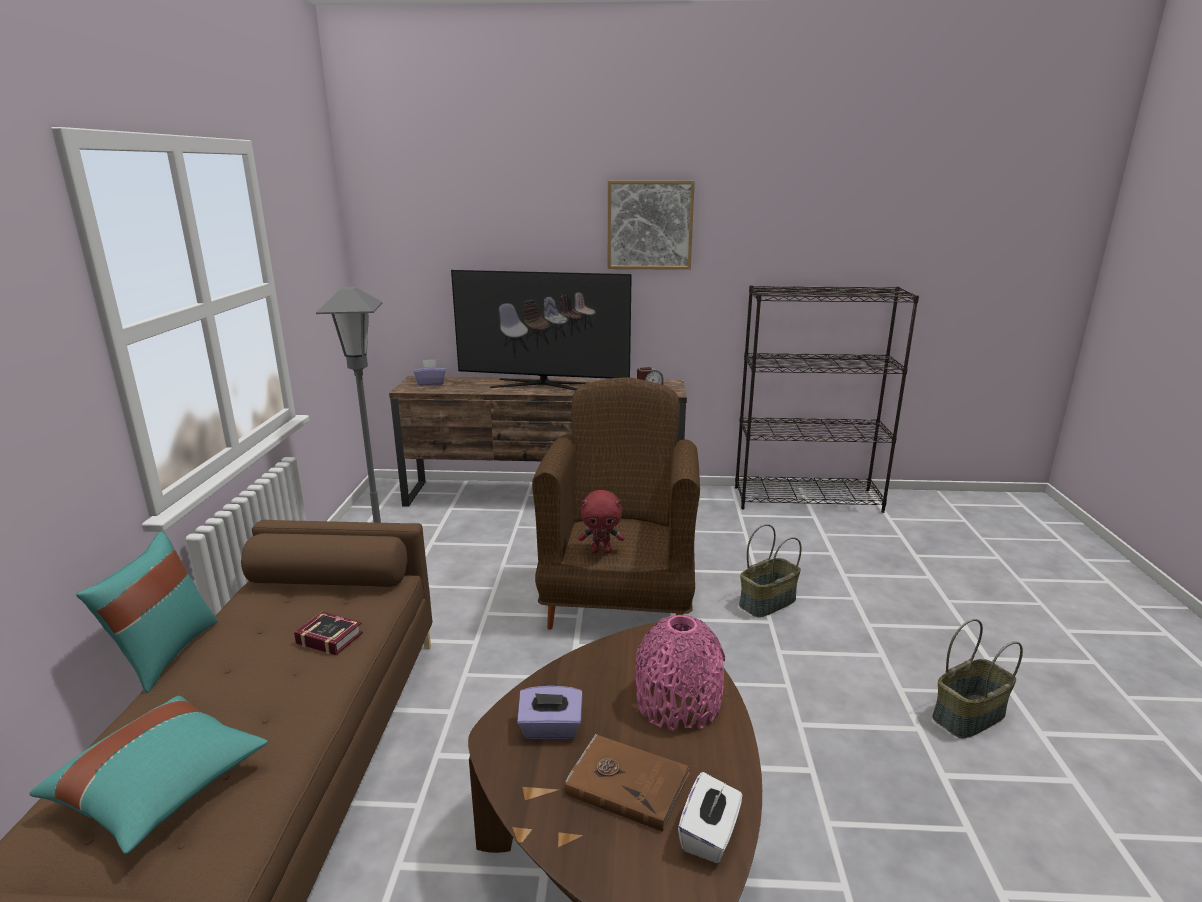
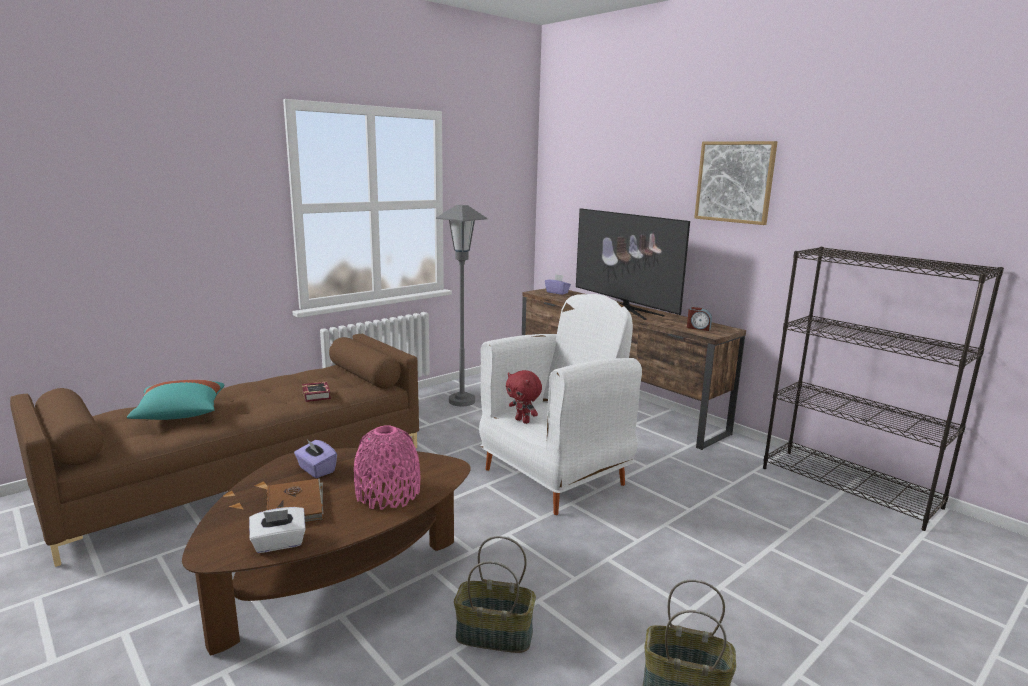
camera: 45 degrees right, 5 degrees down
turquoise pillow [76,531,217,693] -> none
brown armchair [532,377,700,630] -> white armchair [479,294,642,515]
basket [739,524,802,618] -> basket moved to [454,536,536,653]

